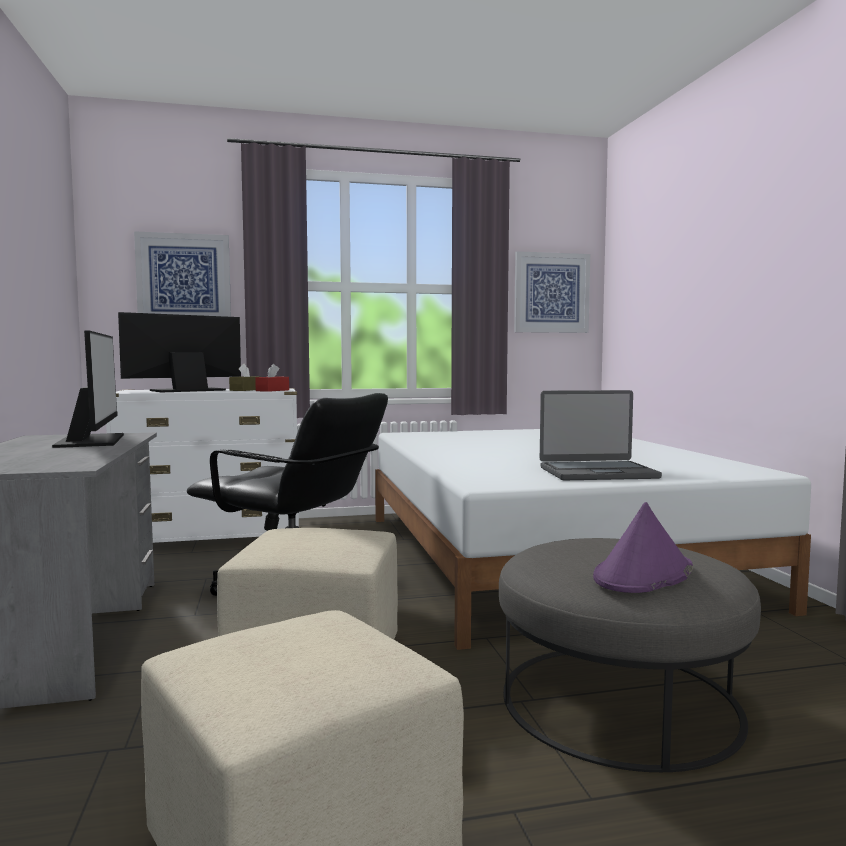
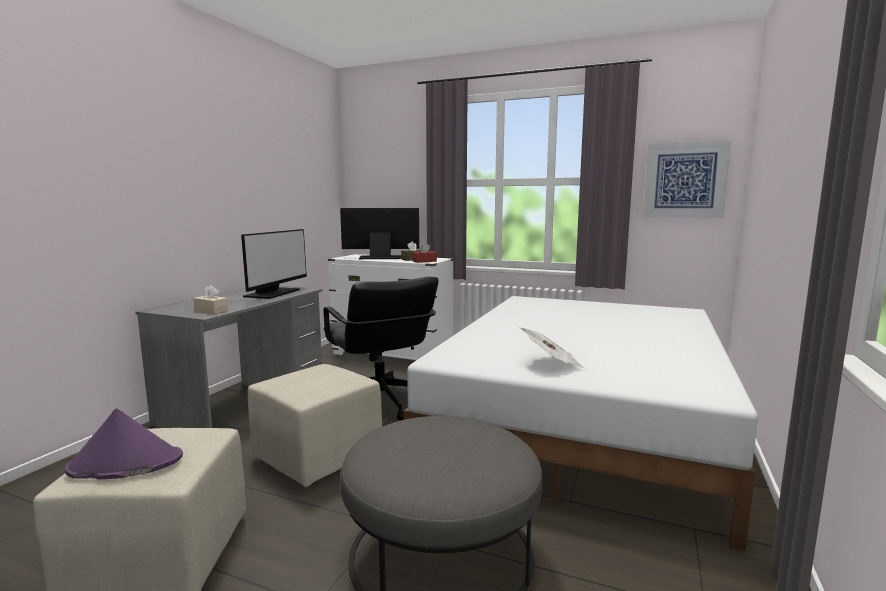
camera: 35 degrees right, 5 degrees up
picture [134,231,231,317] -> none
laptop [540,390,662,480] -> newspaper [519,327,586,369]
purple hat [593,502,693,593] -> purple hat moved to [65,408,183,479]
none -> beige tissue box [193,285,228,314]

